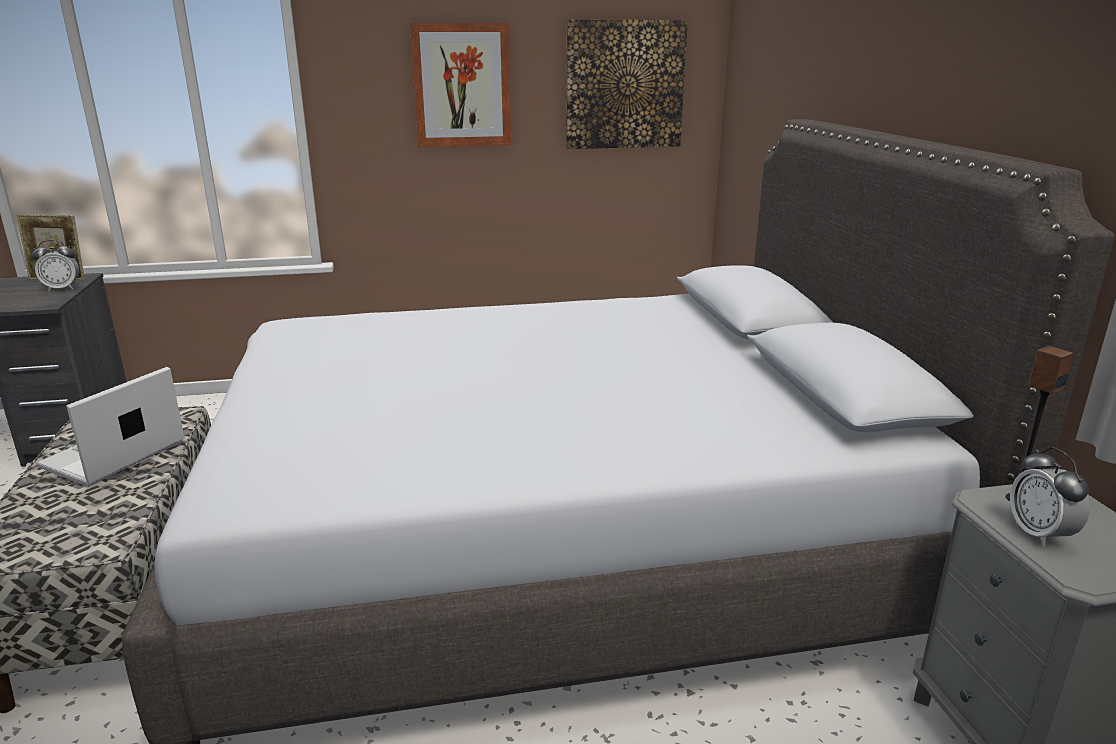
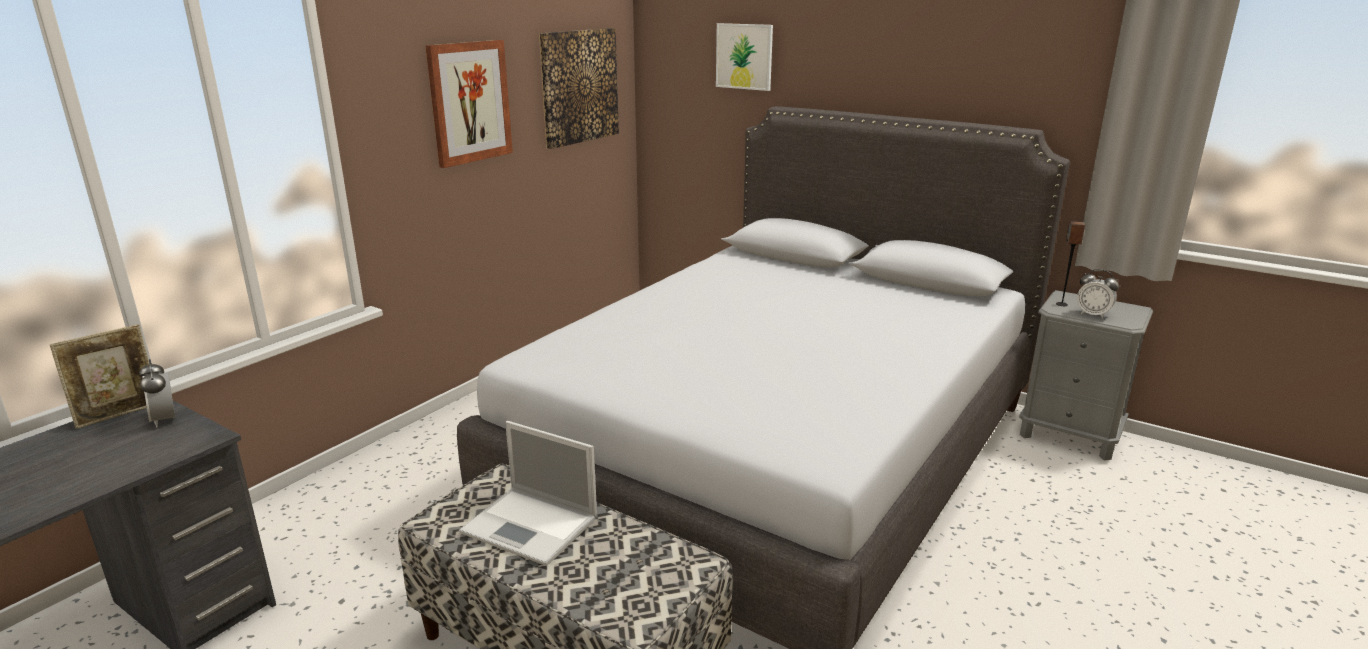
camera: 45 degrees left, 0 degrees up
alarm clock [32,240,79,291] -> alarm clock turned 120 degrees clockwise [139,359,175,427]
laptop [36,367,185,487] -> laptop turned 45 degrees counterclockwise [459,421,597,566]
none -> picture [716,23,773,91]

